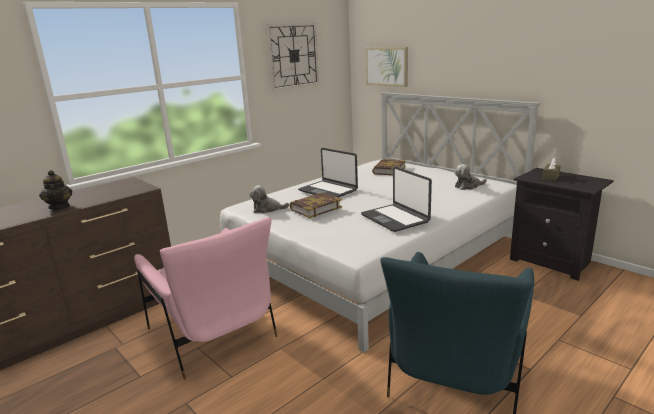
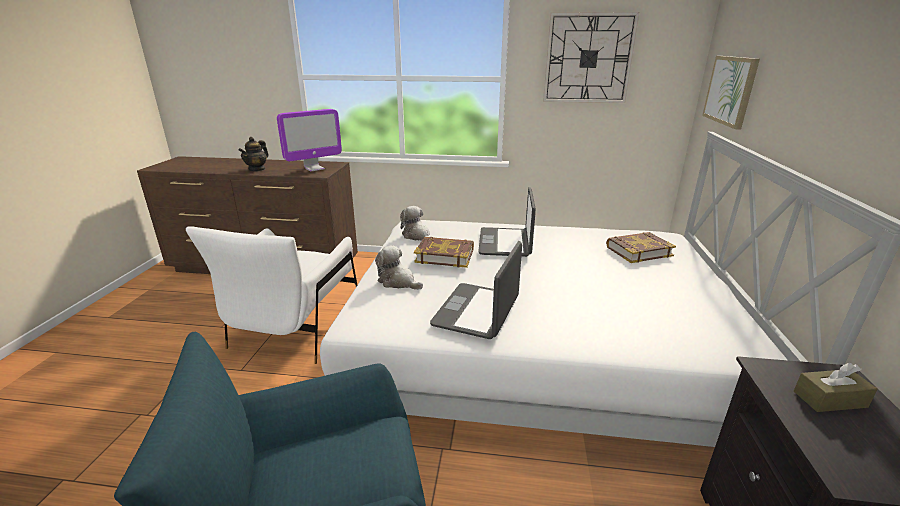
camera: 50 degrees right, 5 degrees up
pink armchair [134,217,277,380] -> white armchair [186,226,357,364]
plush toy [455,164,487,190] -> plush toy moved to [375,246,423,290]
none -> monitor [277,109,342,171]

